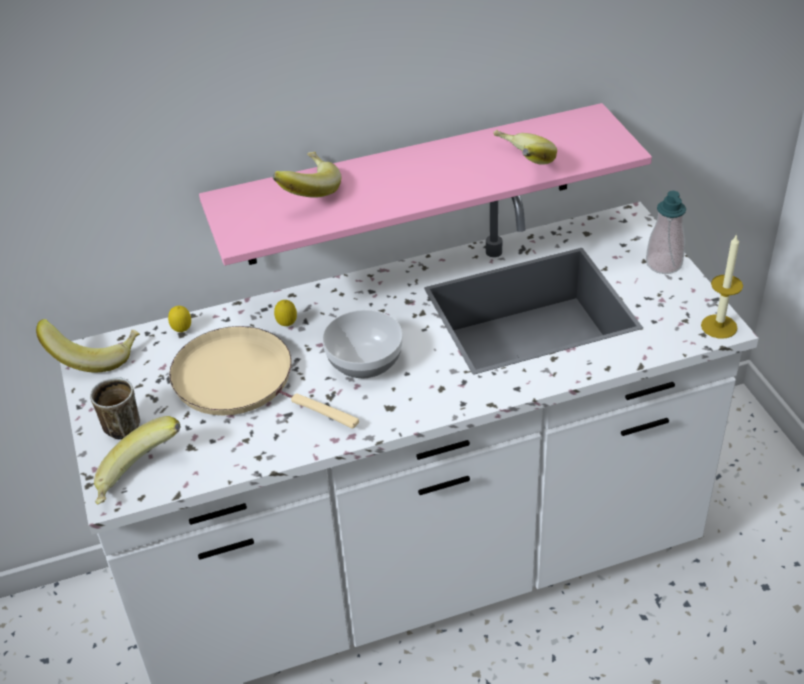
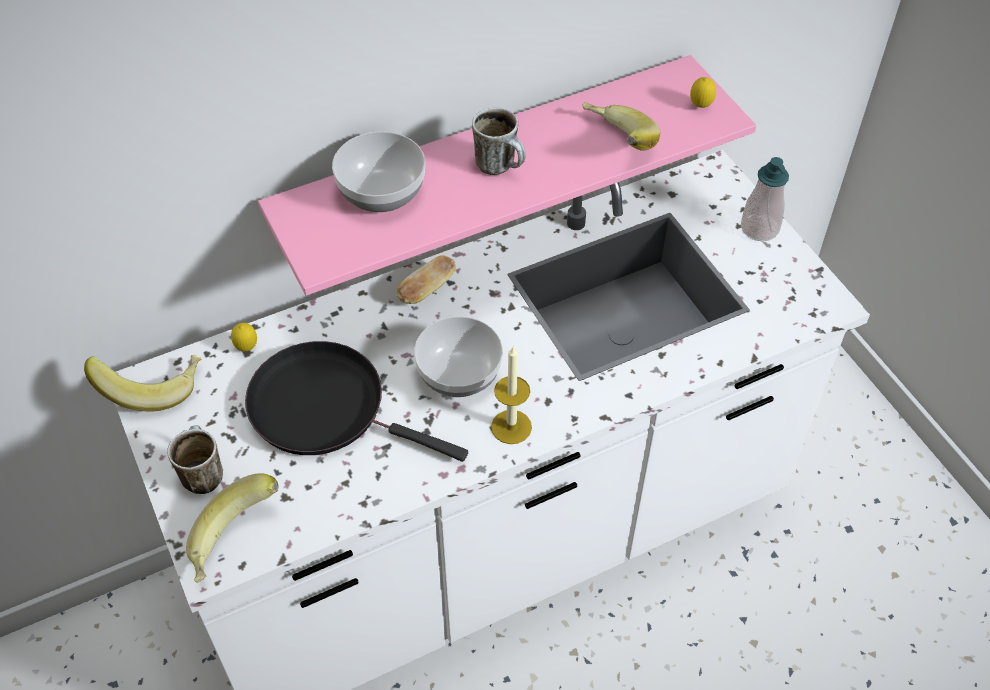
camera: 10 degrees left, 10 degrees up
beige frying pan [169,326,359,429] -> black frying pan [245,341,468,462]
banana [272,152,341,198] -> bowl [332,131,425,212]
lemon [274,300,297,326] -> lemon moved to [690,77,716,108]
candle [701,234,743,338] -> candle moved to [491,347,532,444]
none -> bread [396,255,456,304]
none -> mug [472,108,526,175]

